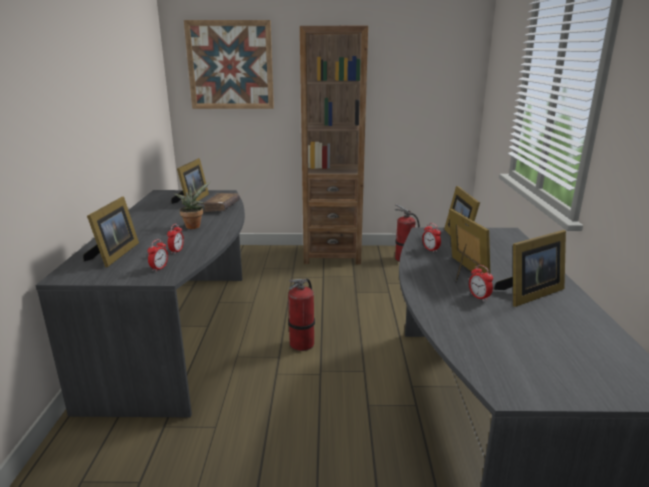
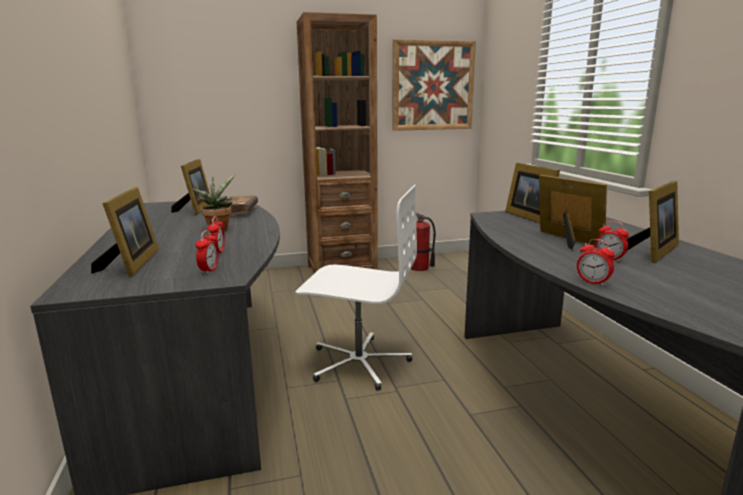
camera: 15 degrees left, 5 degrees down
picture [184,20,274,109] -> picture moved to [392,39,476,131]
fire extinguisher [288,278,315,351] -> white office chair [296,185,417,391]
alarm clock [422,223,441,252] -> alarm clock moved to [577,239,615,286]

